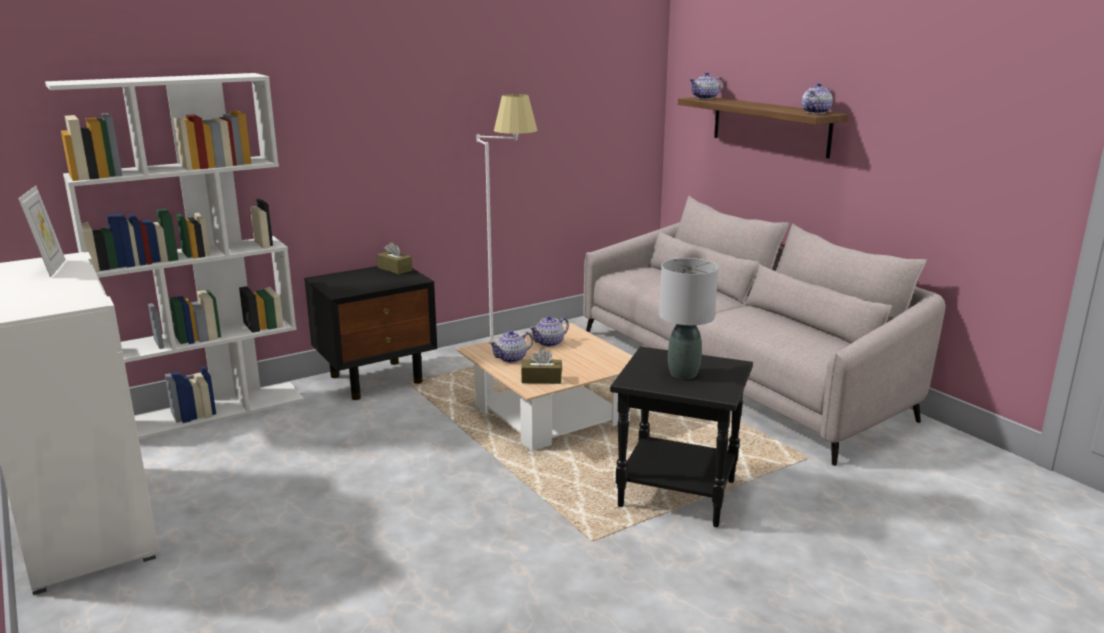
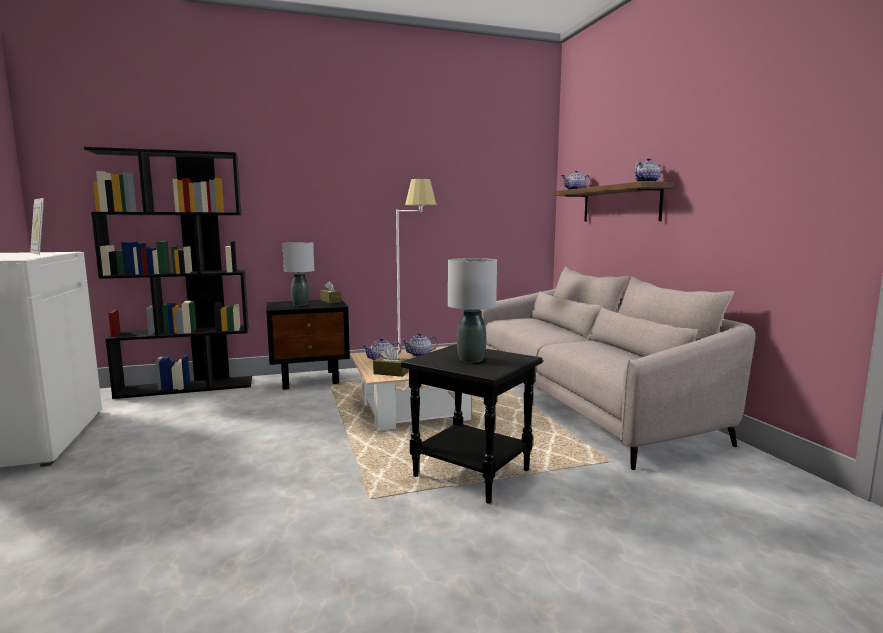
camera: 15 degrees right, 10 degrees down
picture frame [18,186,66,277] -> picture frame turned 135 degrees clockwise [30,198,44,255]
white bookcase [45,73,304,440] -> black bookcase [84,147,252,399]
none -> grey table lamp [282,242,314,306]

